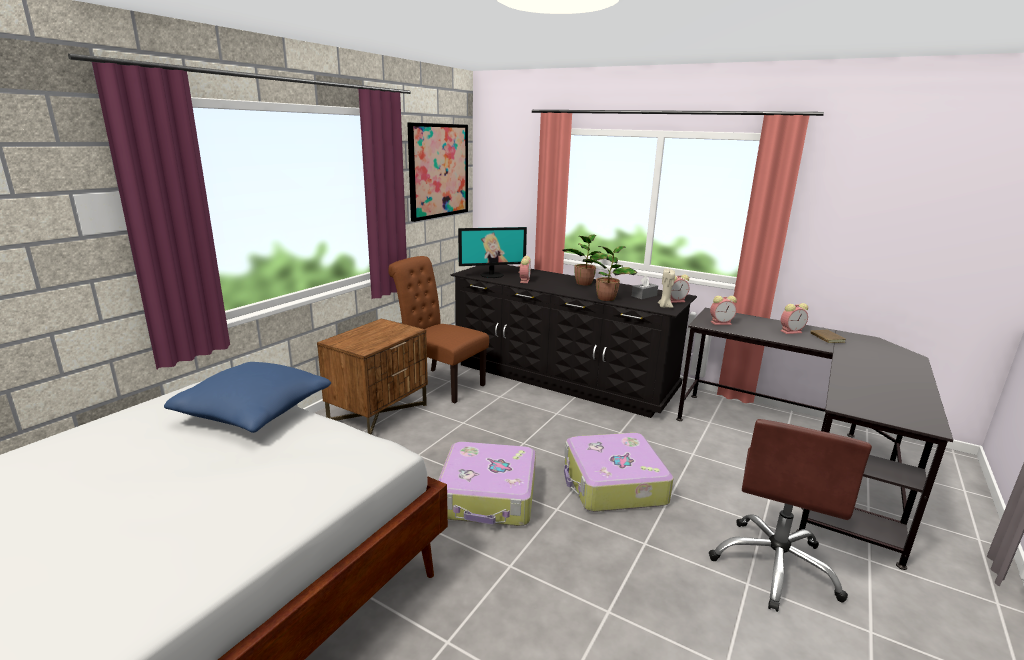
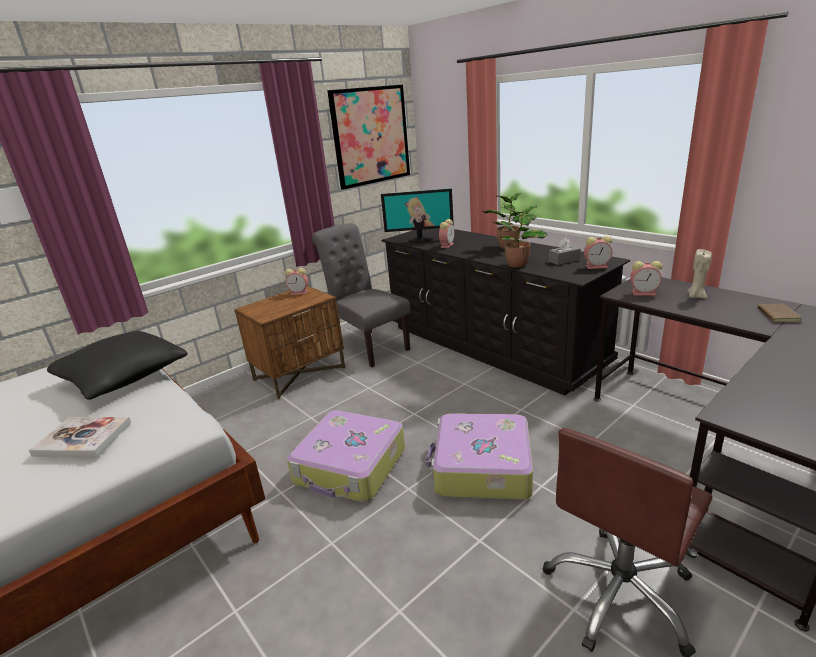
camera: 20 degrees right, 5 degrees up
blue pillow [164,362,331,433] -> black pillow [47,331,188,400]
brown chair [388,256,489,403] -> grey chair [312,223,410,367]
beige candle [658,268,675,308] -> beige candle moved to [688,249,712,298]
alarm clock [780,303,808,334] -> alarm clock moved to [285,268,308,295]
none -> book [29,417,131,457]

